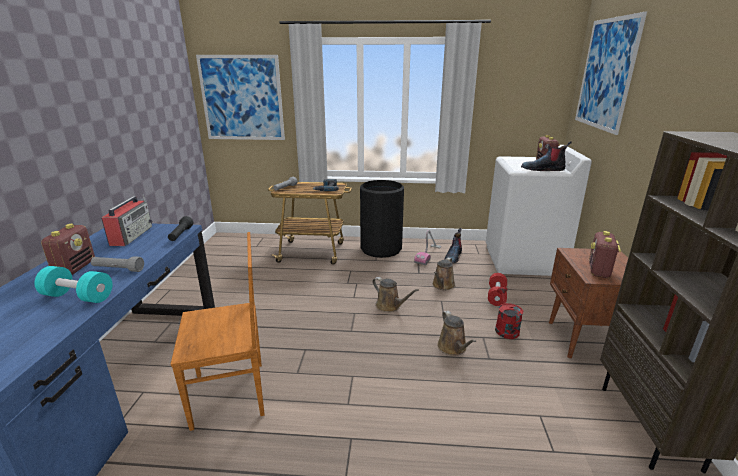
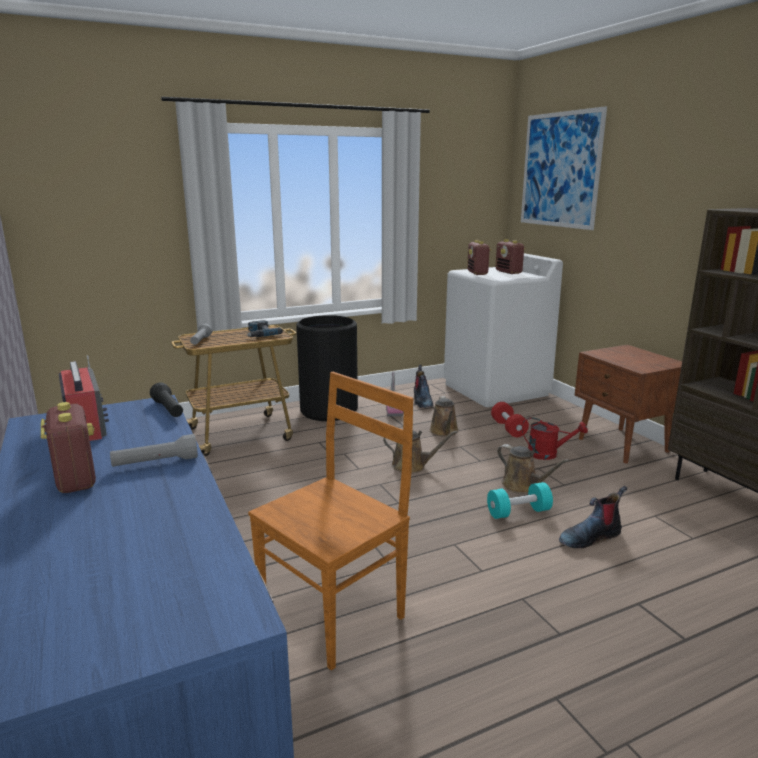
camera: 30 degrees left, 5 degrees down
turquoise dumbbell [34,266,112,303] -> turquoise dumbbell moved to [487,482,553,519]
picture [196,55,285,140] -> none
red watering can [495,287,523,339] -> red watering can turned 135 degrees clockwise [522,417,588,460]
boot [521,141,572,171] -> boot moved to [559,486,627,548]
radio [589,231,621,278] -> radio moved to [467,240,491,275]

